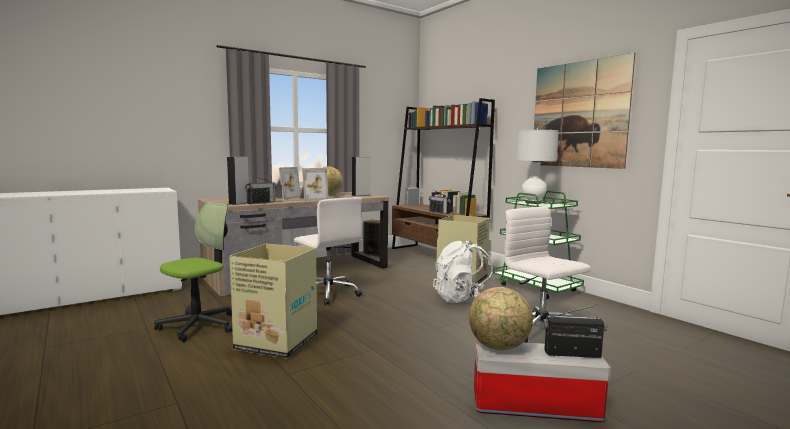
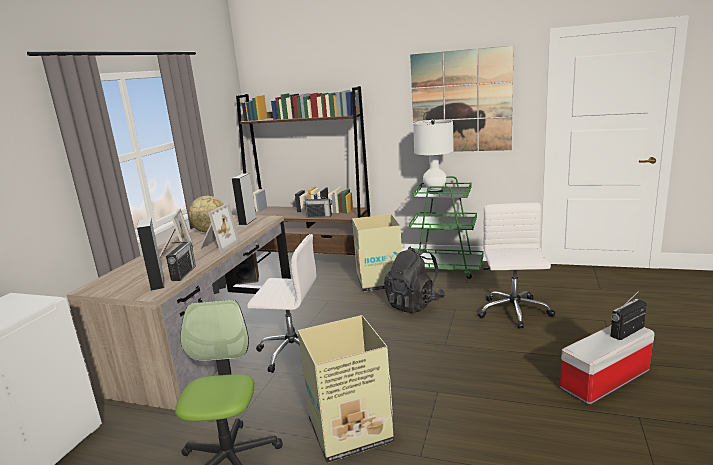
camera: 35 degrees left, 10 degrees up
white backpack [433,241,493,303] -> black backpack [384,246,445,313]
globe [469,287,533,350] -> none
white office chair [504,207,591,343] -> white office chair turned 75 degrees clockwise [478,203,555,328]

